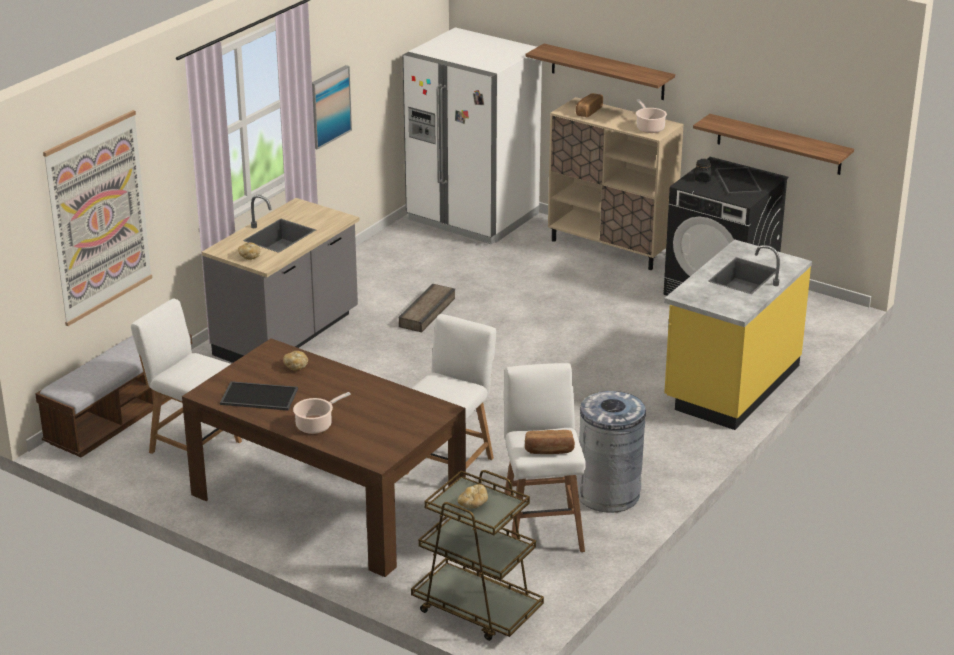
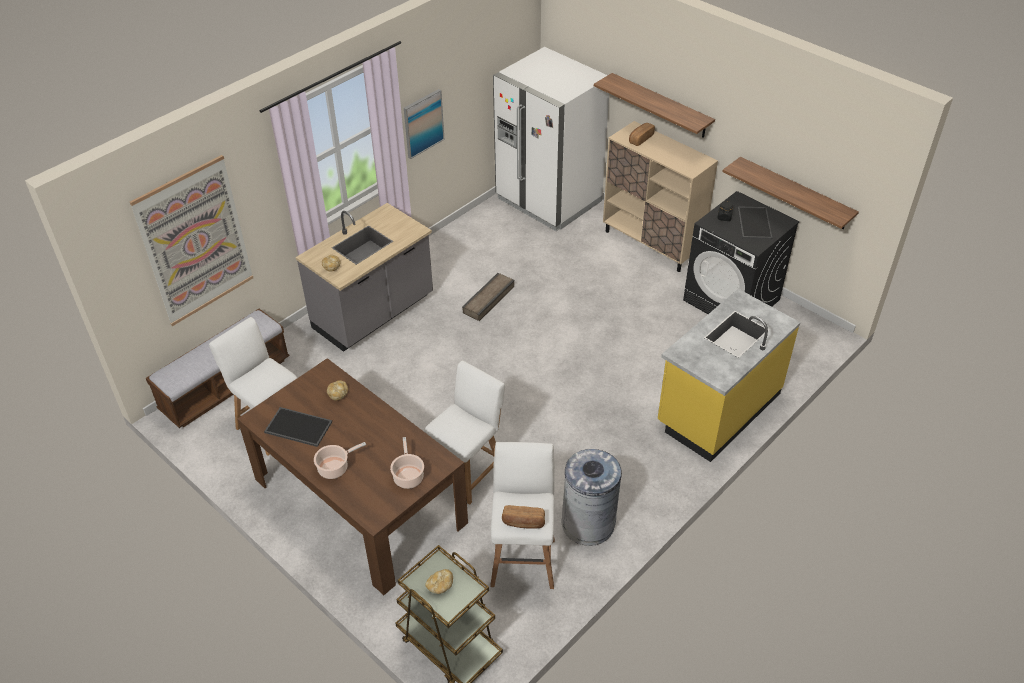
camera: 10 degrees right, 15 degrees up
cooking pot [636,99,667,133] -> cooking pot moved to [390,437,424,489]

